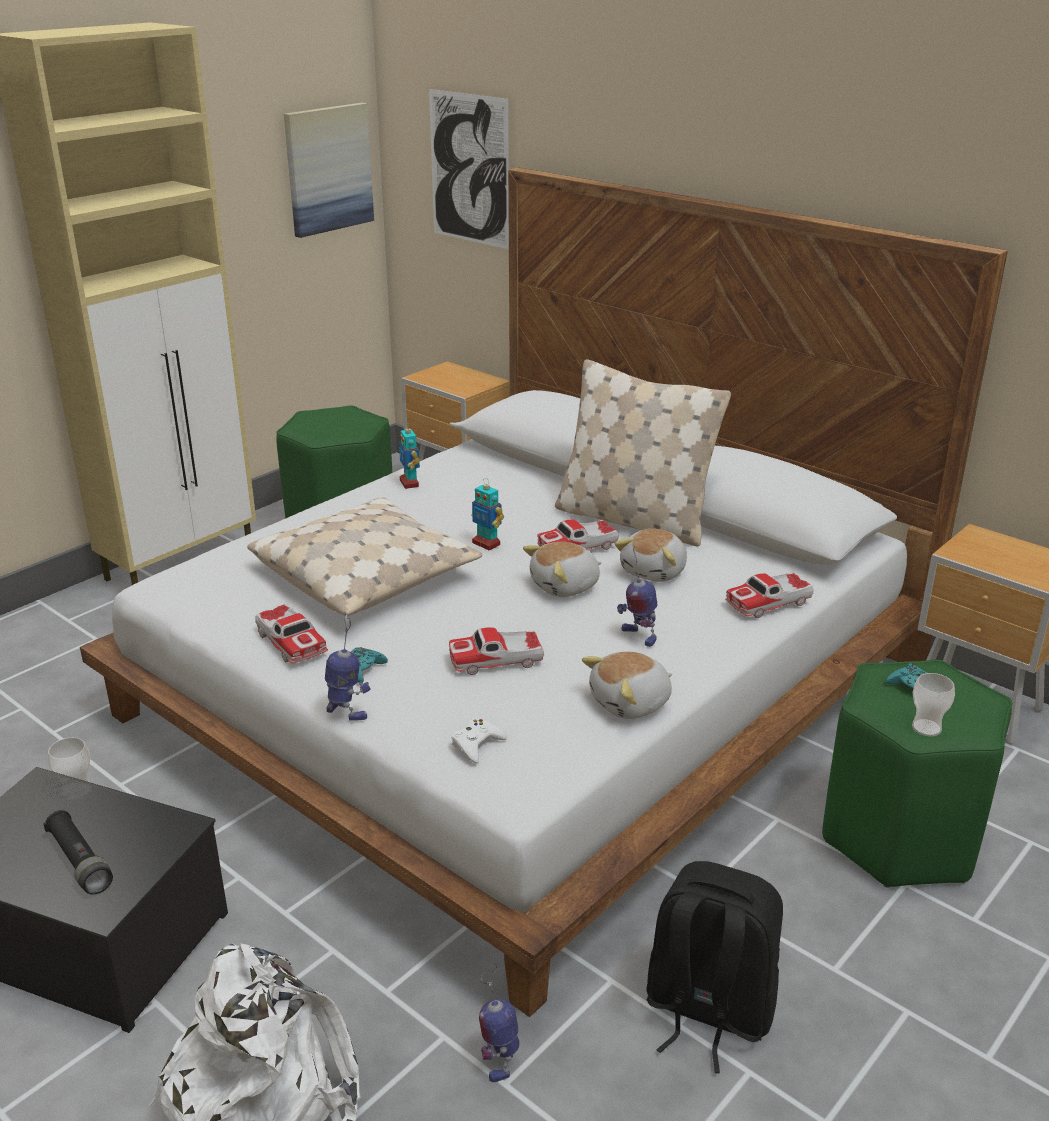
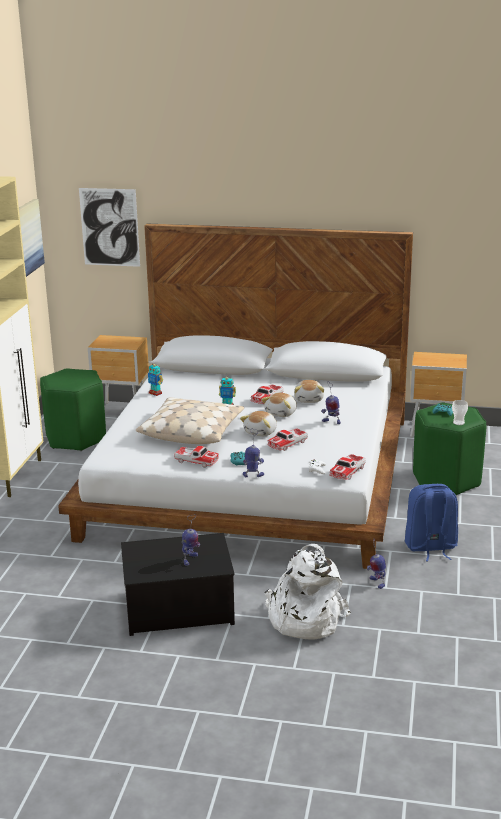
camera: 30 degrees left, 5 degrees down
black flashlight [43,810,113,894] -> toy robot [182,514,200,566]
cup [48,737,92,801] -> none
beige pillow [555,359,731,546] -> none
plush toy [582,651,672,719] -> plush toy moved to [240,411,277,437]
black backpack [646,861,783,1074] -> blue backpack [405,484,458,561]
toy car [725,573,814,618] -> toy car moved to [329,454,366,480]

